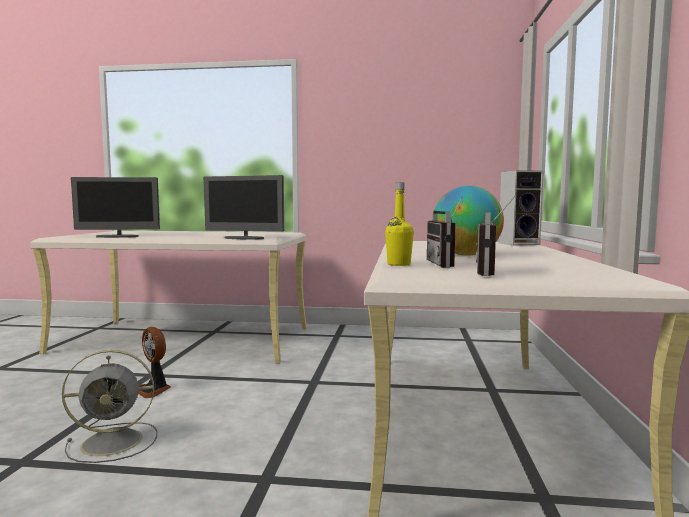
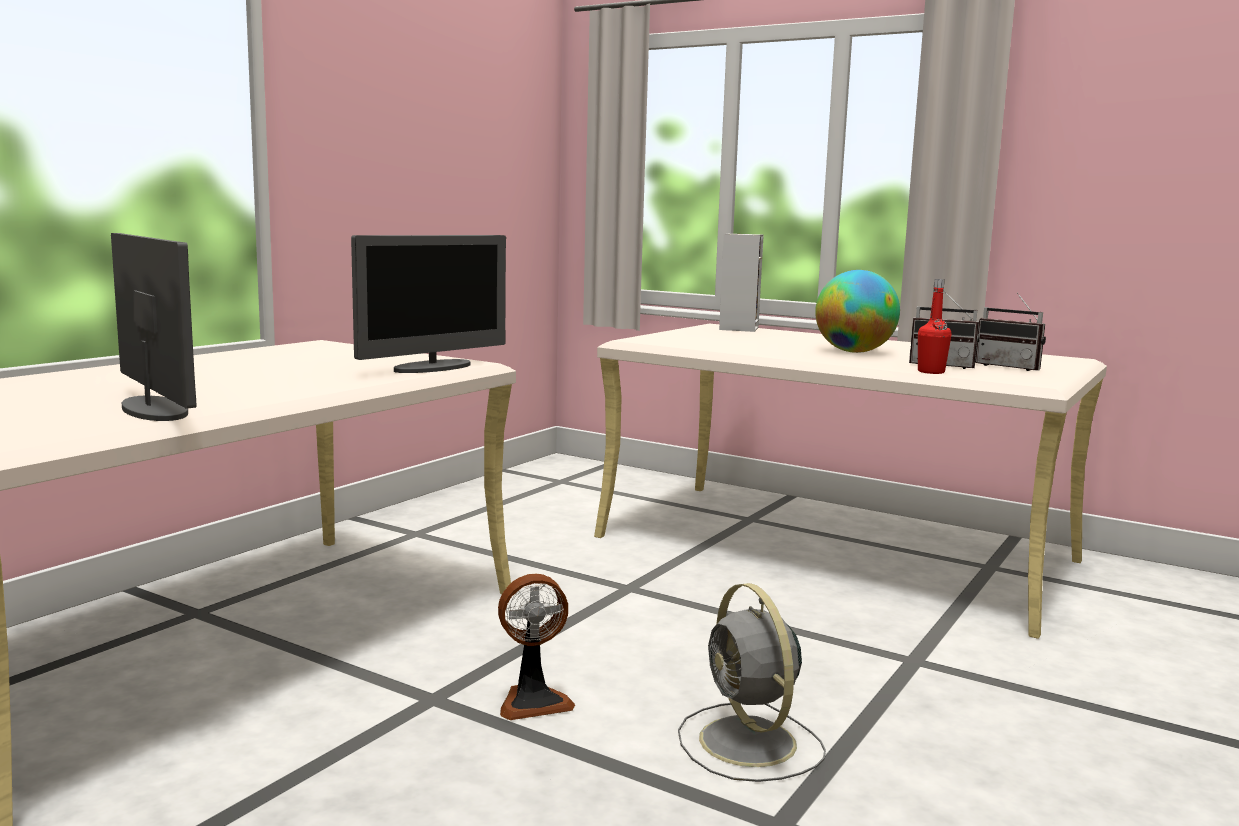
camera: 65 degrees left, 5 degrees up
grey fan [62,350,157,463] -> grey fan turned 150 degrees clockwise [678,583,826,782]
monitor [71,177,160,238] -> monitor turned 60 degrees counterclockwise [111,233,197,421]
yellow bottle [385,182,414,266] -> red bottle [918,279,951,374]

